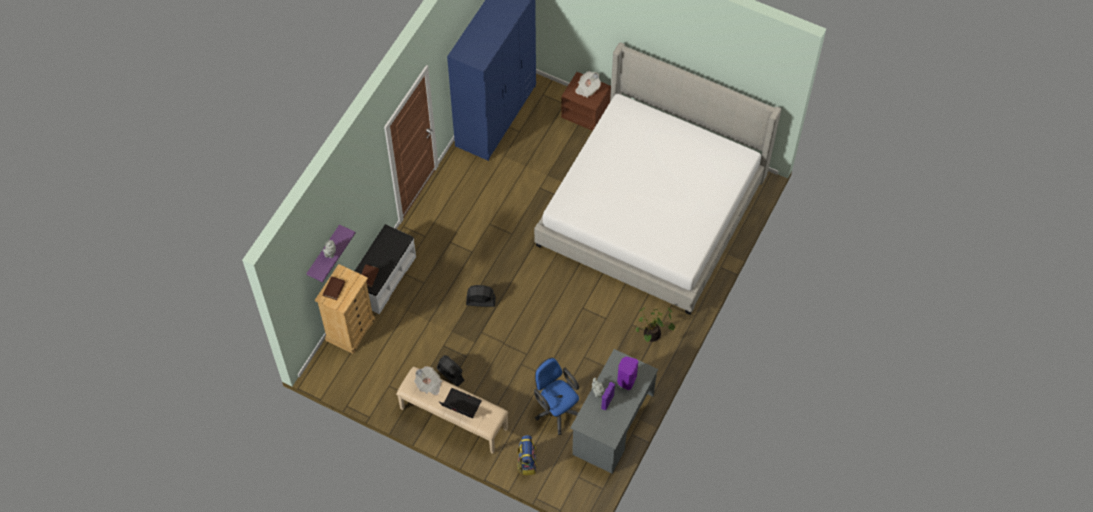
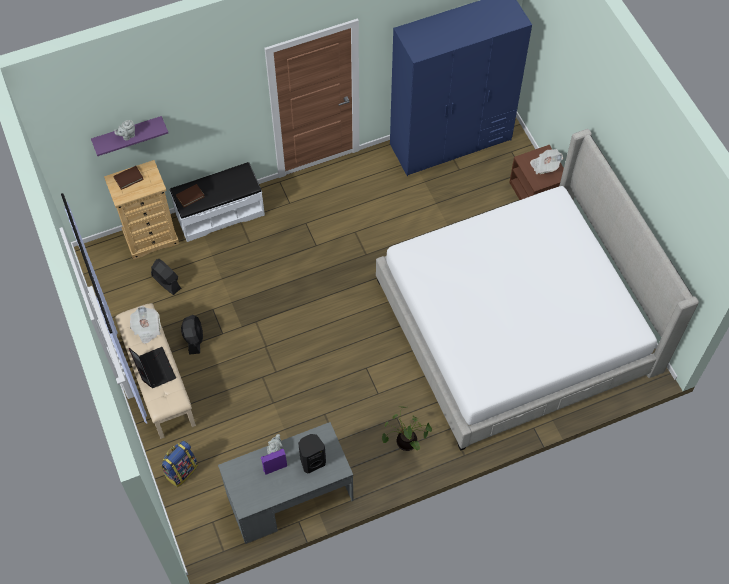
camera: 40 degrees right, 0 degrees up
black fan [466,285,496,307] -> black fan moved to [151,259,181,295]
blue office chair [534,358,579,435] -> none
purple speaker [617,357,638,390] -> black speaker [298,434,326,474]

